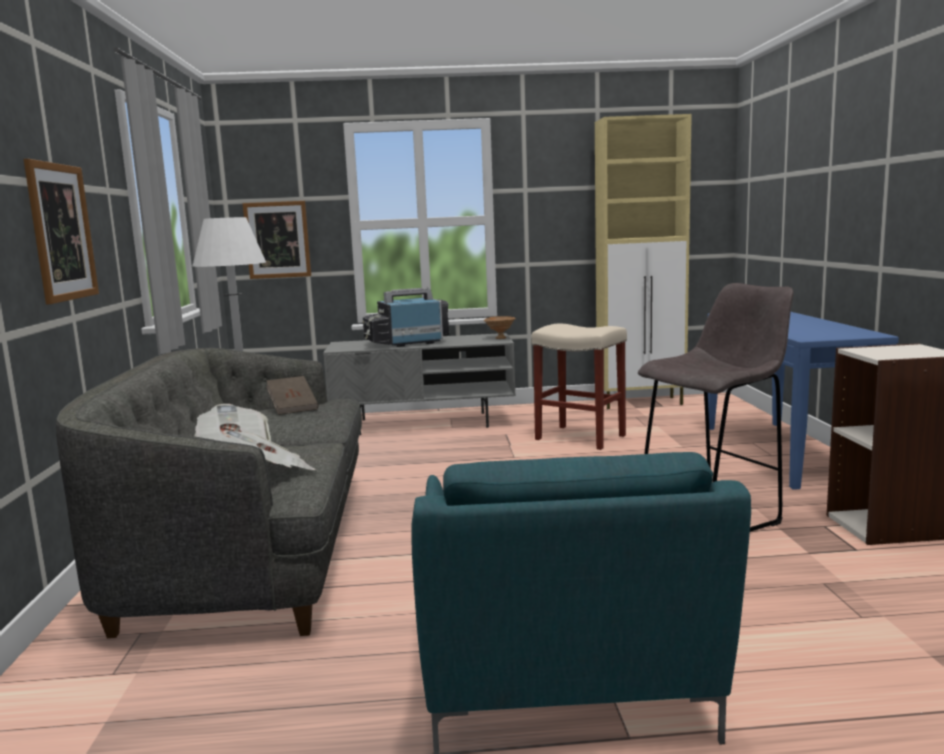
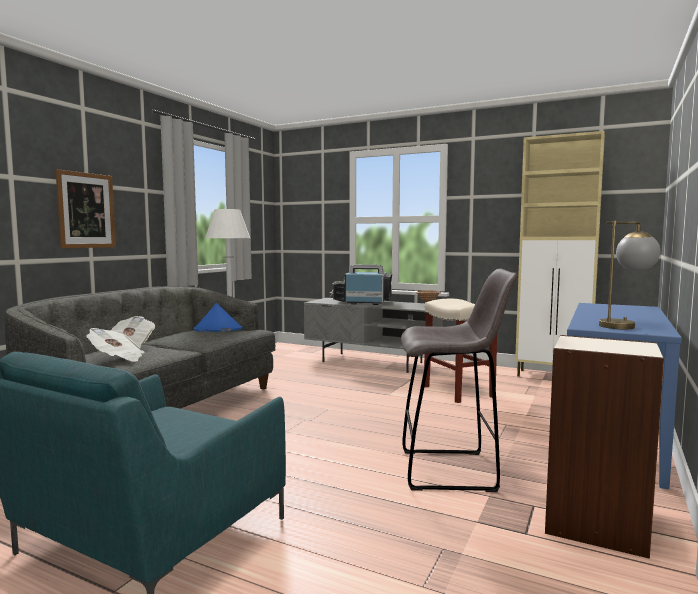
camera: 30 degrees right, 5 degrees down
picture [242,201,311,279] -> none
brown book [266,376,319,415] -> blue hat [194,303,243,332]
none -> table lamp [599,221,661,329]

